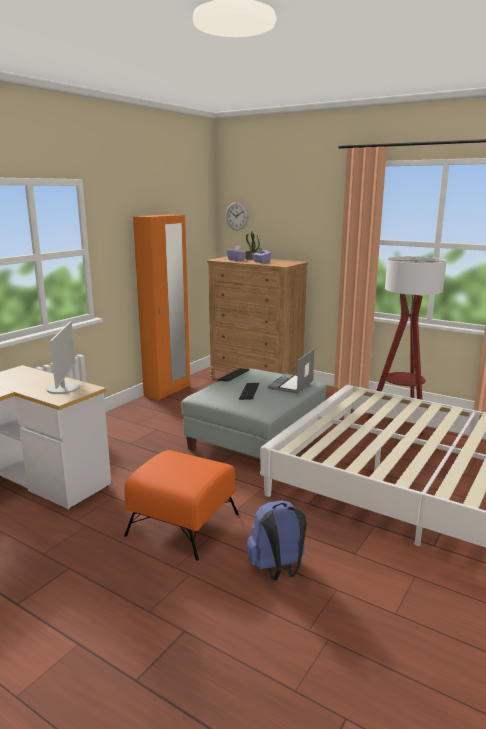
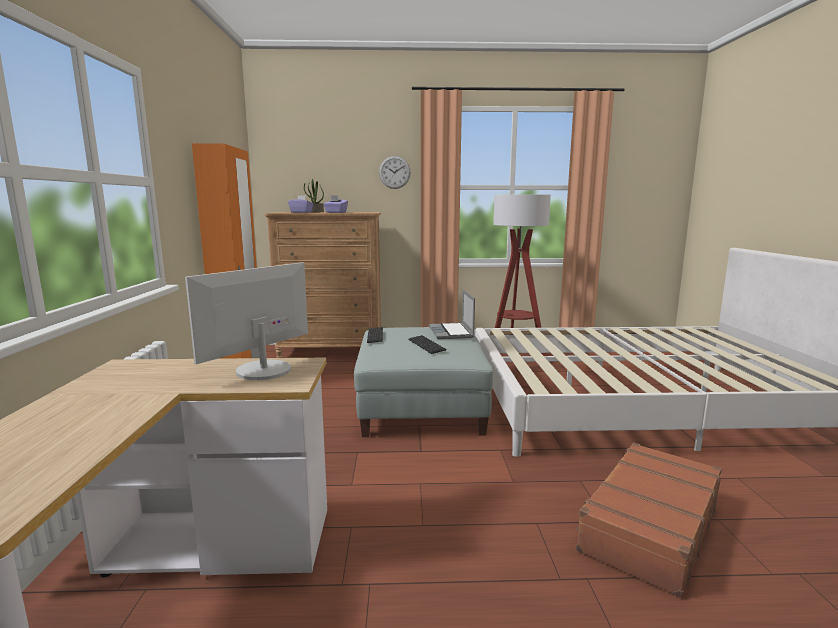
camera: 35 degrees left, 5 degrees down
monitor [46,321,80,394] -> monitor turned 105 degrees counterclockwise [185,262,308,380]
orange ottoman [124,450,239,561] -> none
wall clock [226,202,248,230] -> wall clock moved to [379,156,411,189]
blue backpack [247,500,307,580] -> brown suitcase [575,442,722,598]

